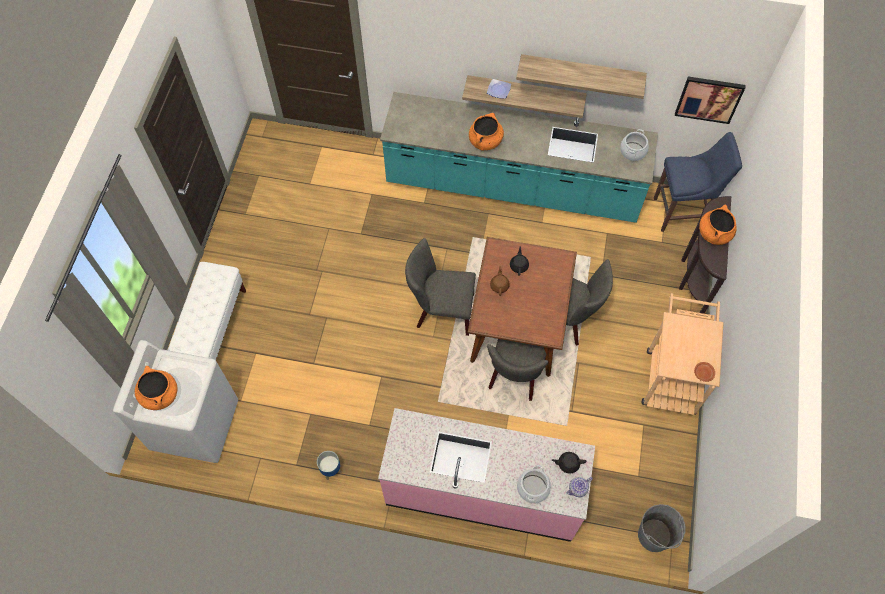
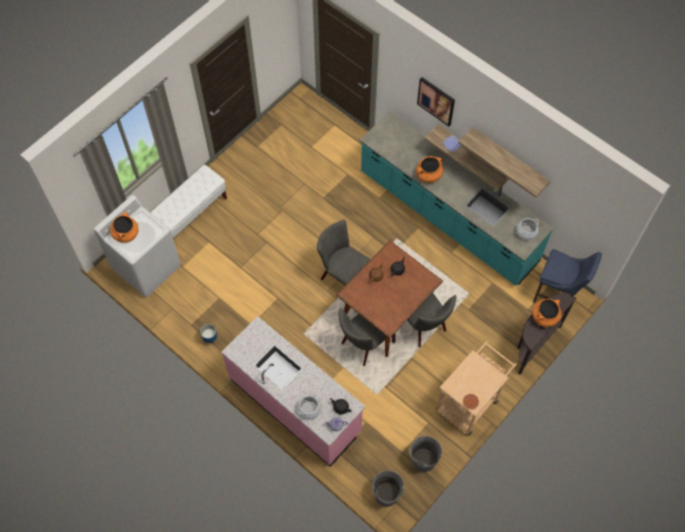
camera: 30 degrees right, 0 degrees up
picture [675,77,745,124] -> picture moved to [417,77,455,126]
none -> grey bucket [409,436,442,472]

